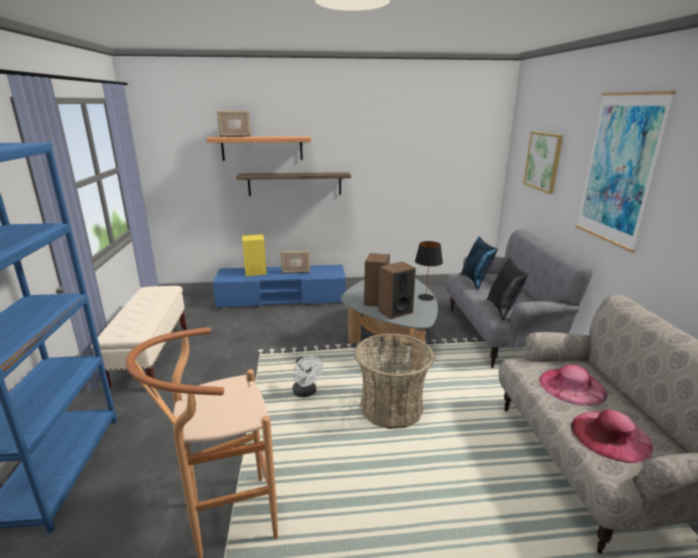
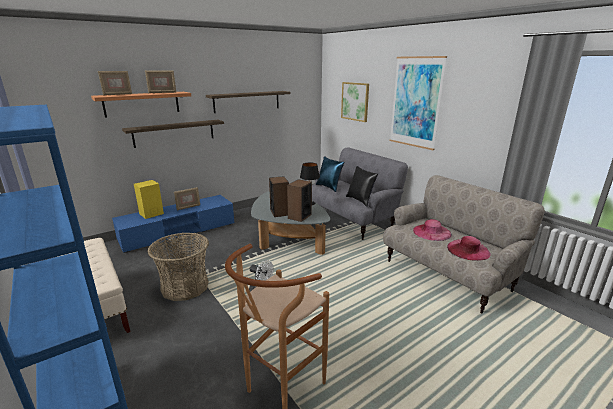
camera: 30 degrees left, 0 degrees up
basket [354,333,435,429] -> basket moved to [147,232,209,301]
none -> picture frame [145,70,176,93]
none -> shelf [206,91,291,113]

